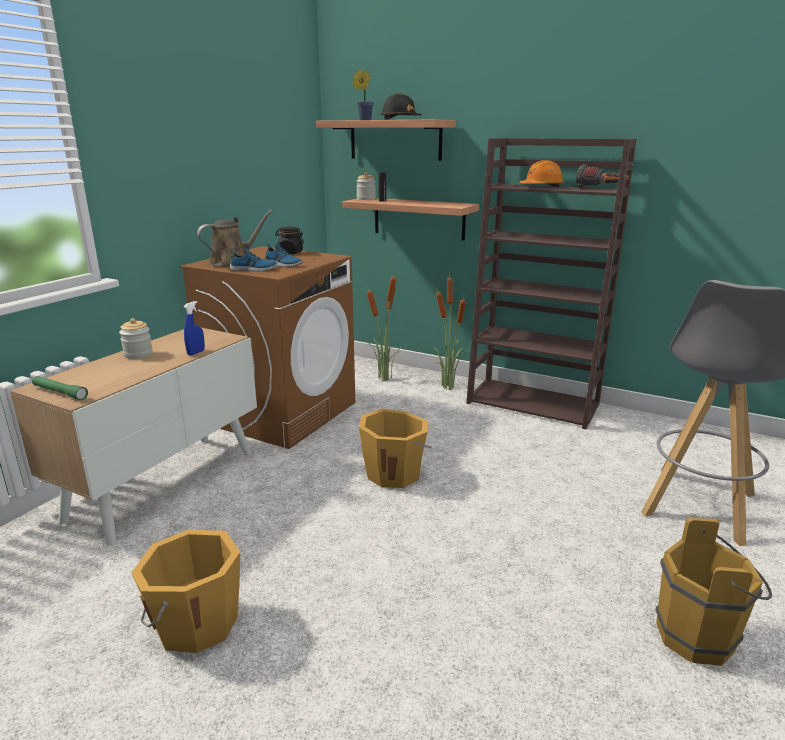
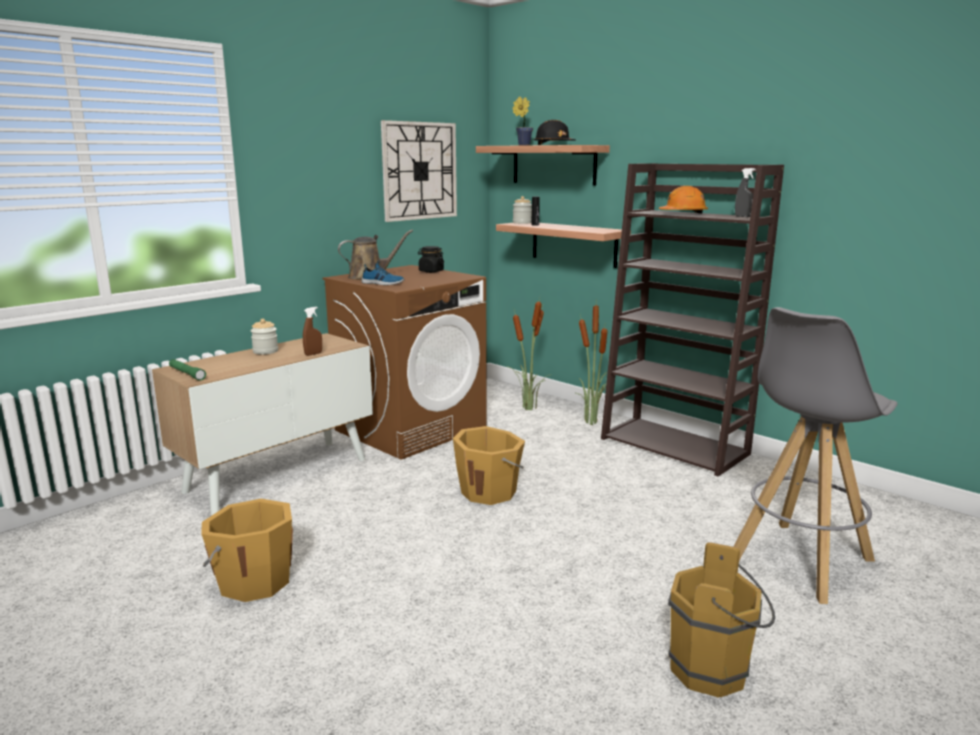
camera: 15 degrees right, 5 degrees down
blue spray bottle [184,301,205,356] -> brown spray bottle [303,307,322,356]
shoe [265,241,303,267] -> none
flashlight [576,164,628,188] -> grey spray bottle [735,168,756,217]
none -> wall clock [381,120,457,222]

